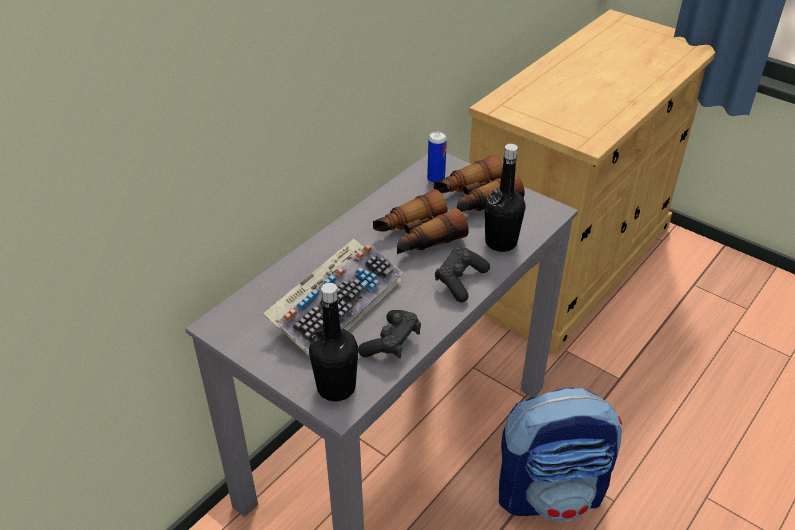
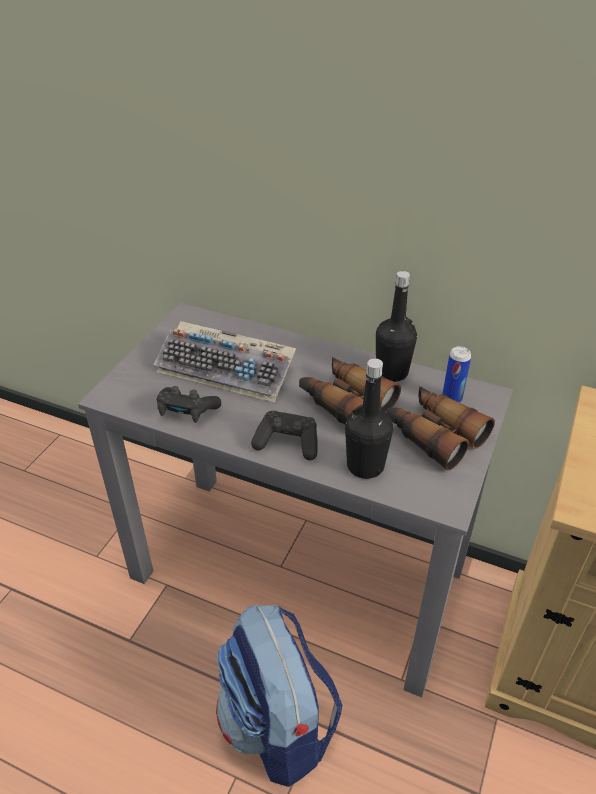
camera: 75 degrees right, 0 degrees up
black bottle [309,283,358,401] -> black bottle moved to [376,271,417,382]

